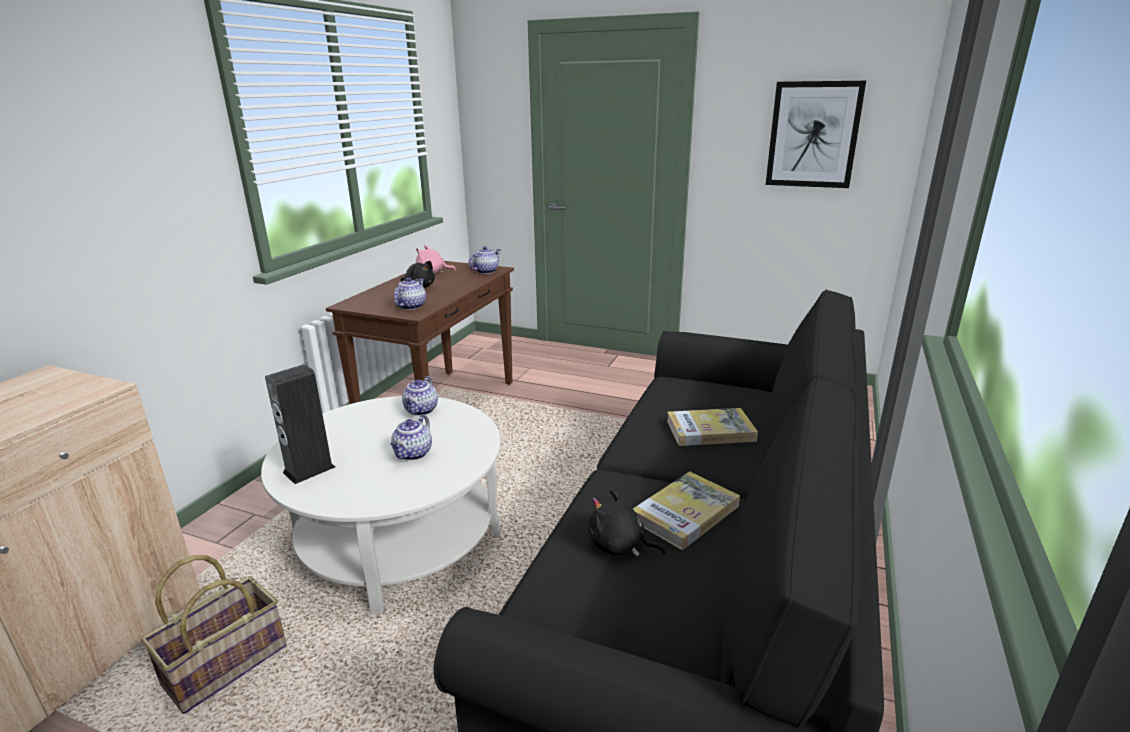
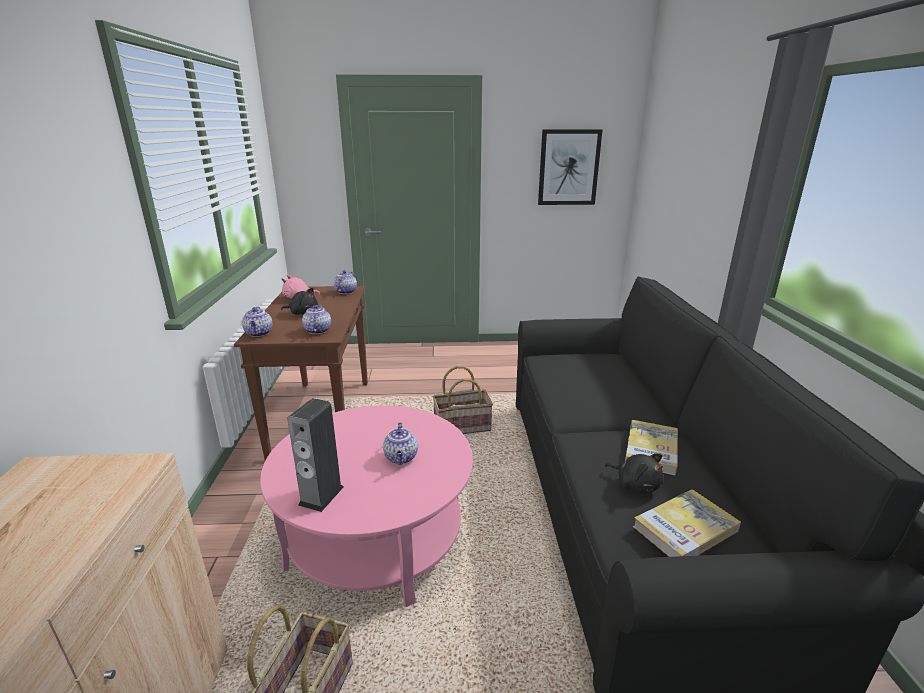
camera: 25 degrees left, 0 degrees up
white coffee table [261,396,501,614] -> pink coffee table [260,405,473,607]
teapot [402,376,438,415] -> teapot moved to [242,307,273,337]
black plush toy [588,489,665,557] -> black plush toy turned 135 degrees counterclockwise [605,454,664,493]
book [667,408,758,446] -> book moved to [633,489,741,557]
none -> basket [433,366,493,434]

